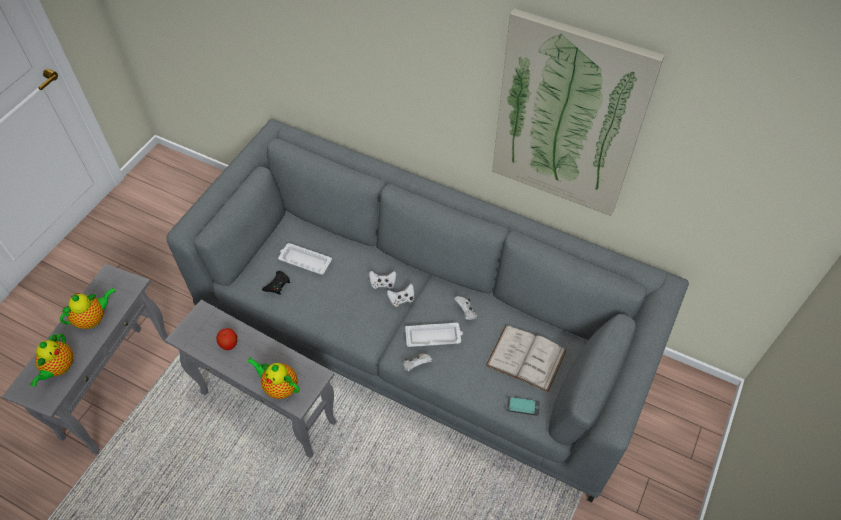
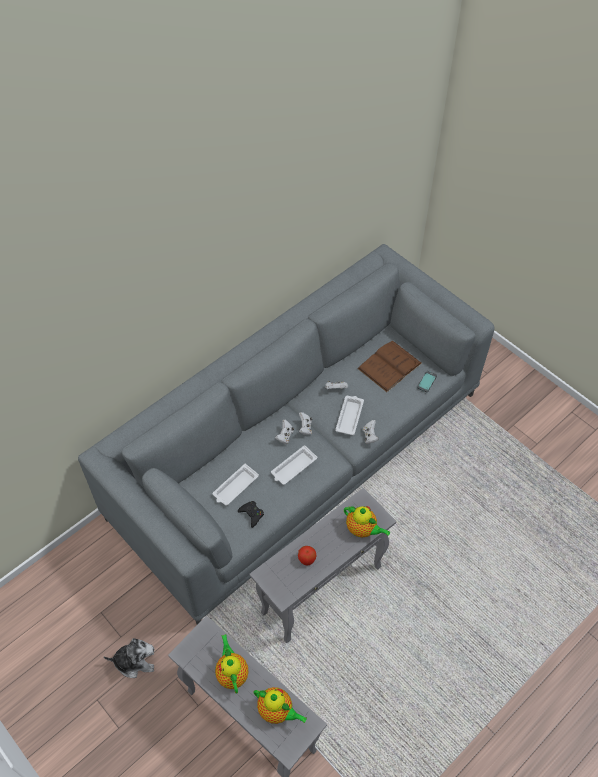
camera: 70 degrees left, 0 degrees up
teapot [246,358,300,399] -> teapot turned 105 degrees counterclockwise [344,506,390,538]
white book [486,325,567,392] -> brown book [357,340,422,392]
picture [492,8,665,216] -> none
none -> plush toy [104,638,155,678]
none -> white tray [271,445,317,485]

